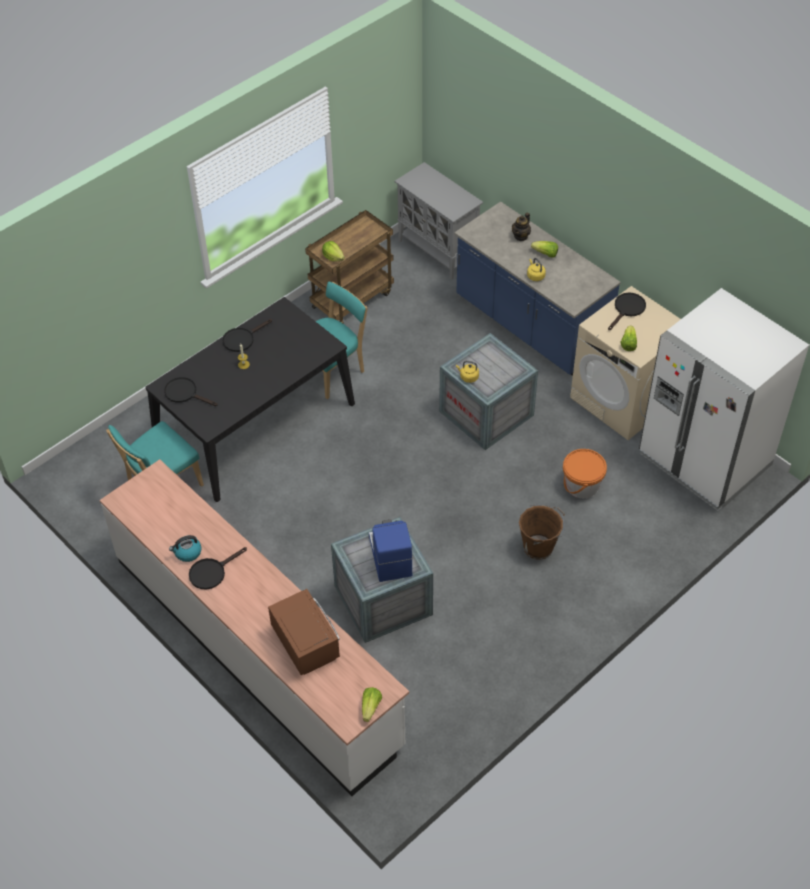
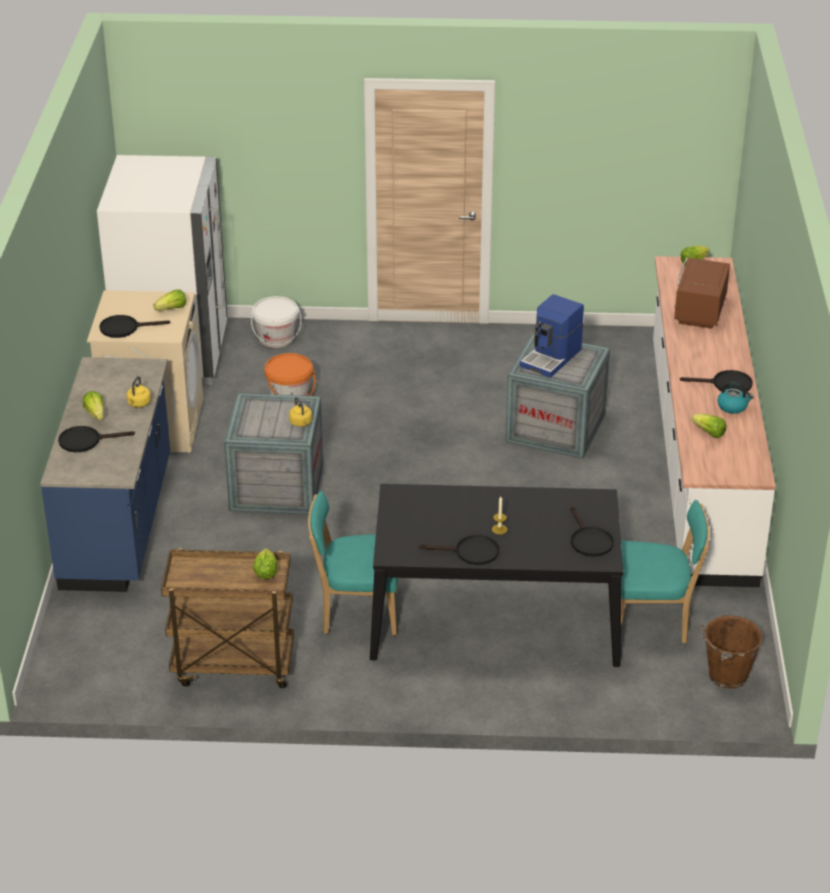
camera: 135 degrees left, 15 degrees down
grey cabinet [394,162,483,280] -> none
teapot [512,213,531,241] -> black frying pan [58,426,135,452]
brown bucket [519,504,565,560] -> brown bucket moved to [698,613,763,689]
none -> white bucket [251,296,301,348]
none -> lettuce [691,414,726,438]

